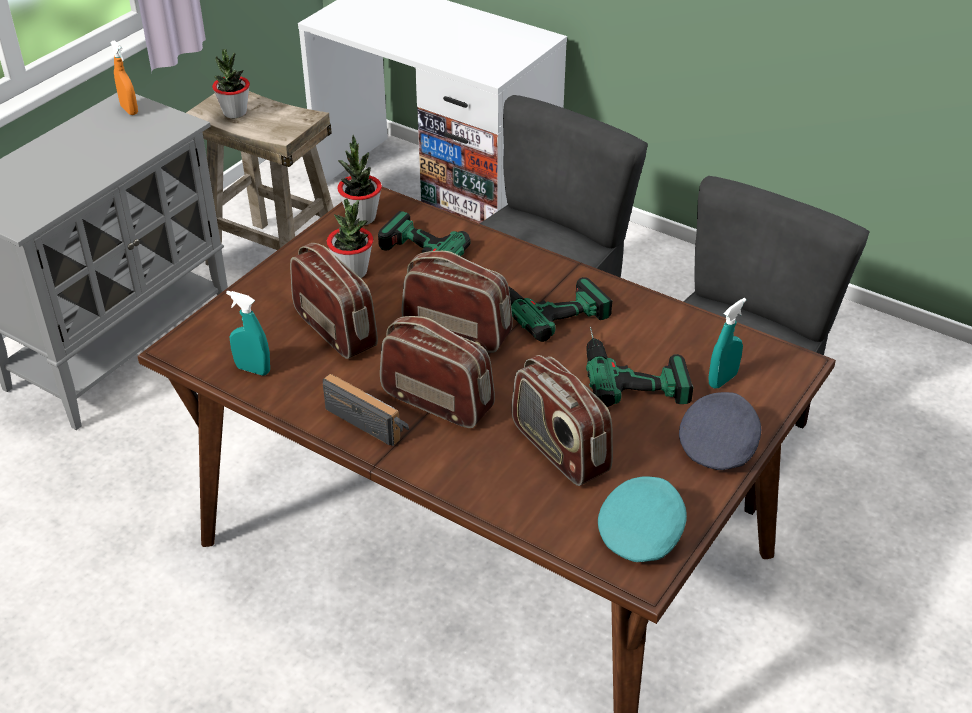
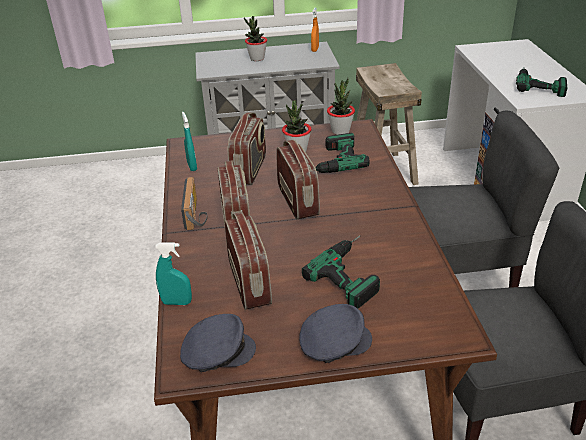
camera: 50 degrees right, 5 degrees down
potted plant [212,49,250,118] -> potted plant moved to [244,16,267,61]
power drill [508,277,612,342] -> power drill moved to [516,69,568,97]
radio [511,355,613,486] -> radio turned 150 degrees clockwise [225,212,272,310]
turquoise cap [598,476,687,562] -> grey cap [180,314,256,372]
turquoise spray bottle [708,298,746,389] -> turquoise spray bottle moved to [155,242,192,305]

